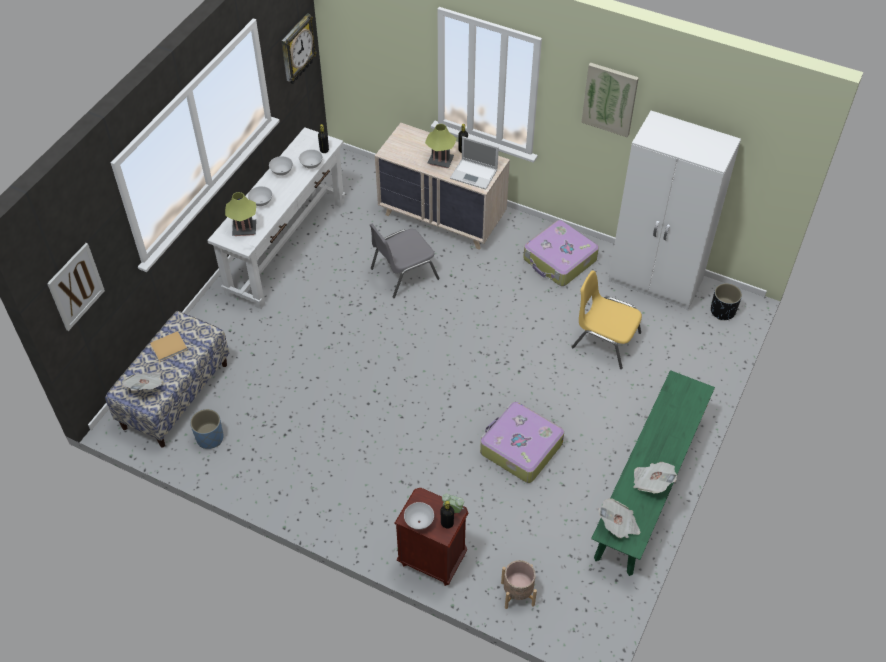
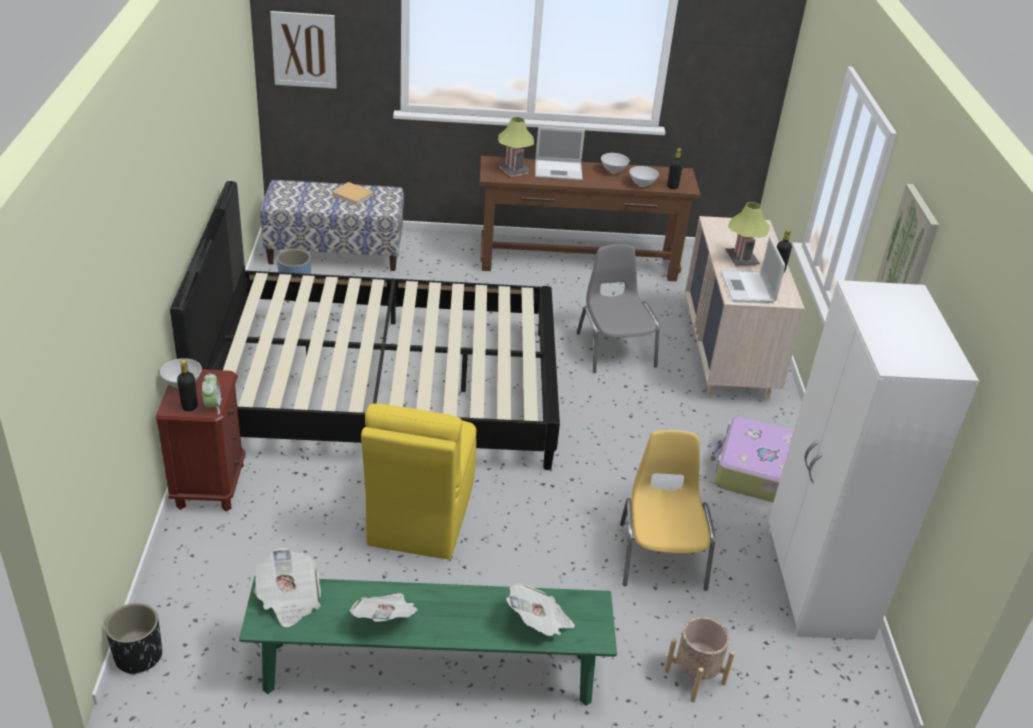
camera: 60 degrees right, 15 degrees down
newspaper [122,372,163,391] -> newspaper moved to [506,583,575,636]
white console table [207,127,345,309] -> brown console table [480,156,701,282]
white bowl [248,186,273,206] -> laptop [535,127,585,181]
wall clock [281,13,317,84] -> none
grey chair [370,224,440,298] -> grey chair turned 45 degrees clockwise [577,244,659,373]
suitcase [480,402,564,483] -> yellow chair [361,403,476,560]
beige planter [501,560,537,609] -> beige planter moved to [664,617,735,703]
black planter [711,283,742,320] -> black planter moved to [105,603,162,675]
none -> black bed [170,181,560,470]

